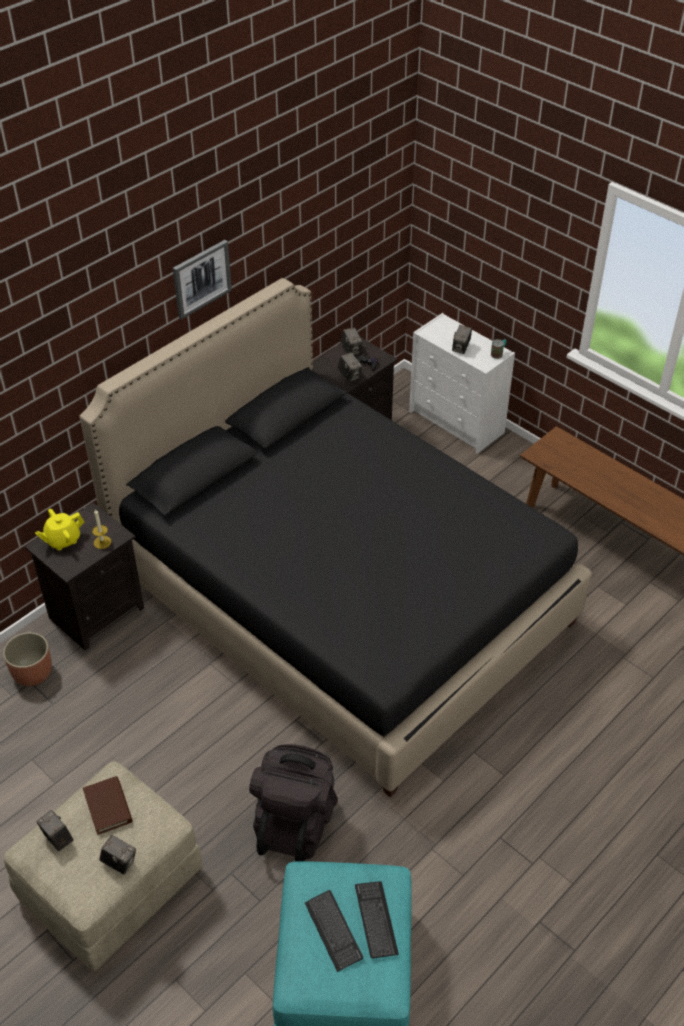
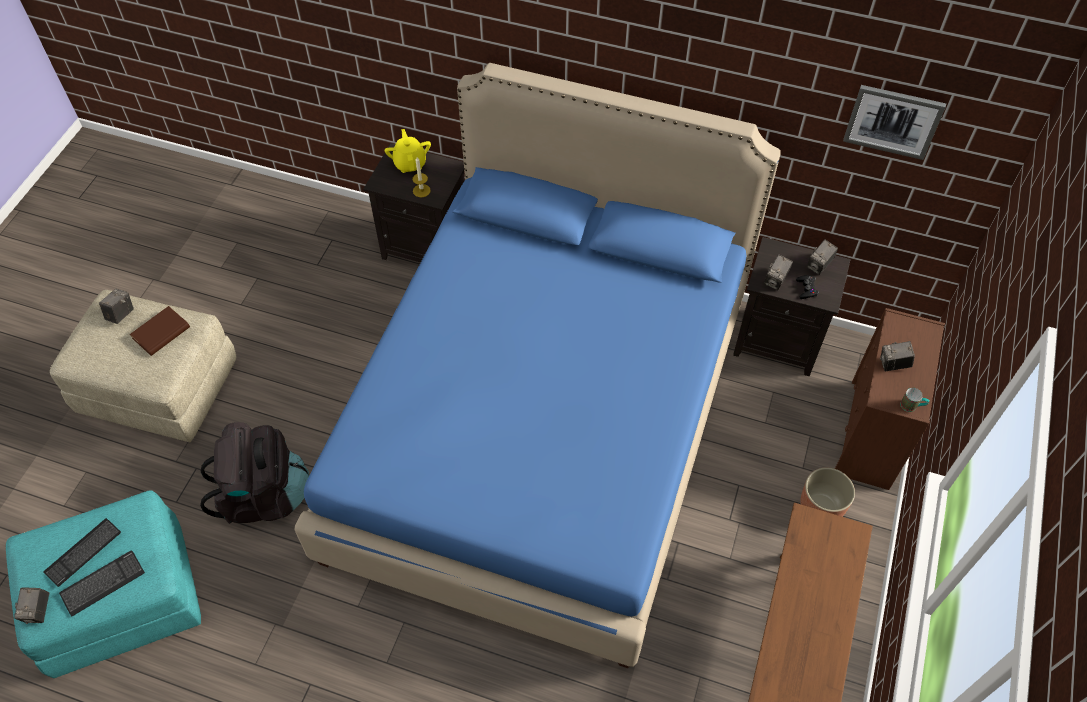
camera: 65 degrees right, 10 degrees up
planter [3,632,52,686] -> planter moved to [800,468,855,517]
yellow teapot [35,509,84,550] -> yellow teapot turned 45 degrees clockwise [385,129,431,173]
black bed [80,278,592,797] -> blue bed [295,63,781,668]
camera [99,835,136,874] -> camera moved to [14,587,50,624]
picture [173,240,232,319] -> picture moved to [843,85,946,160]
white dresser [409,313,515,454] -> brown dresser [835,308,945,490]

